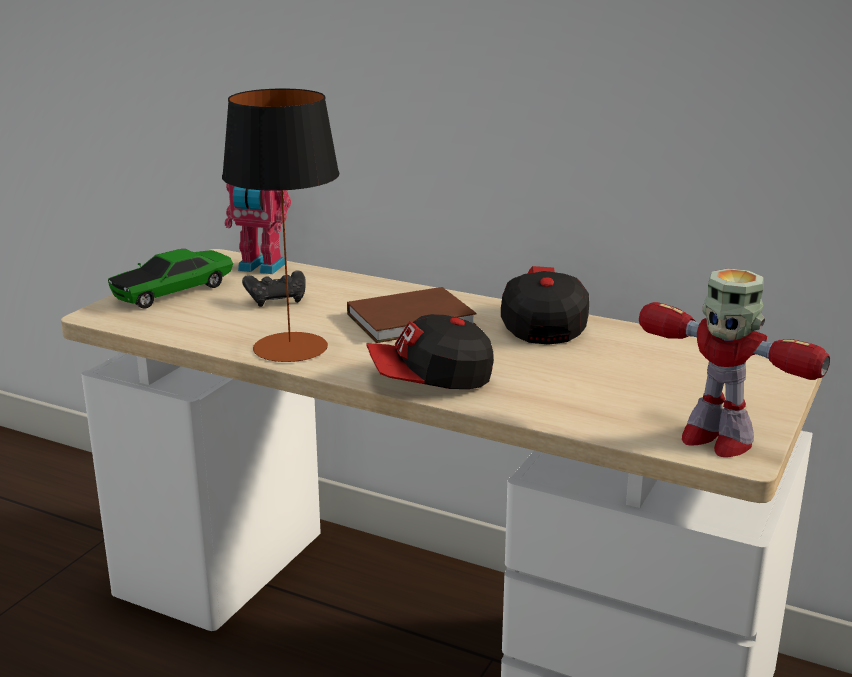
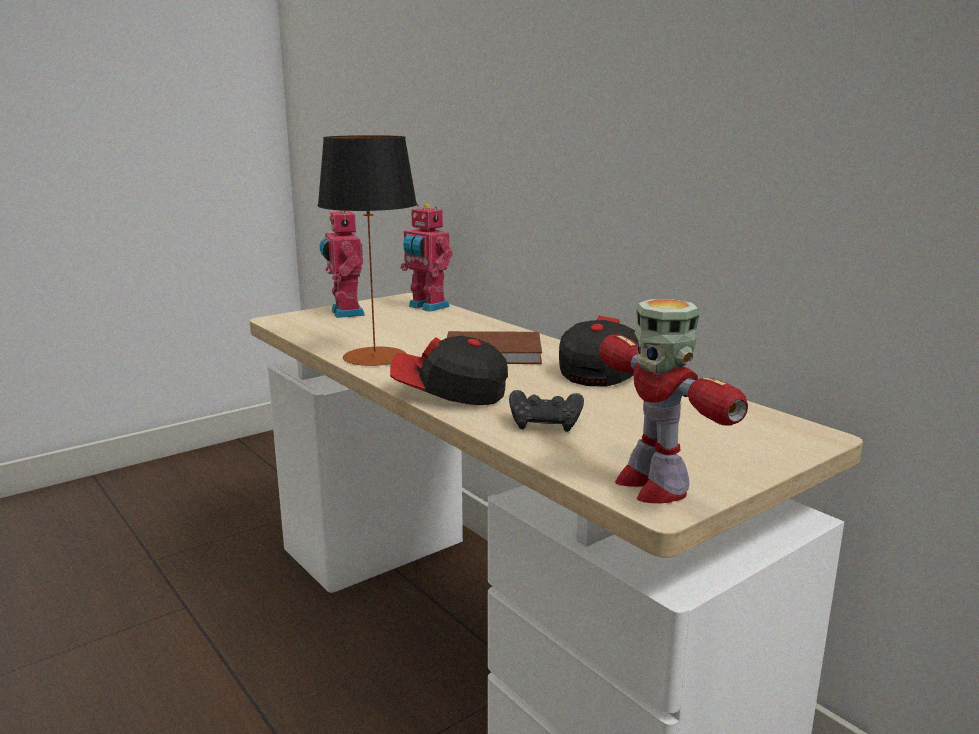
camera: 25 degrees right, 5 degrees down
toy car [108,249,233,309] -> toy robot [320,210,365,318]
black game controller [242,270,306,307] -> black game controller moved to [509,390,584,432]

